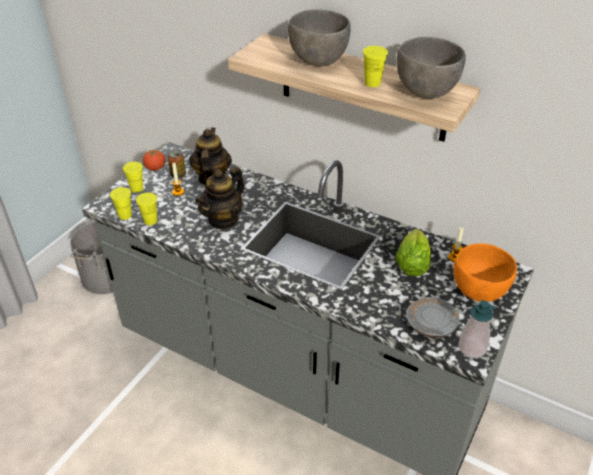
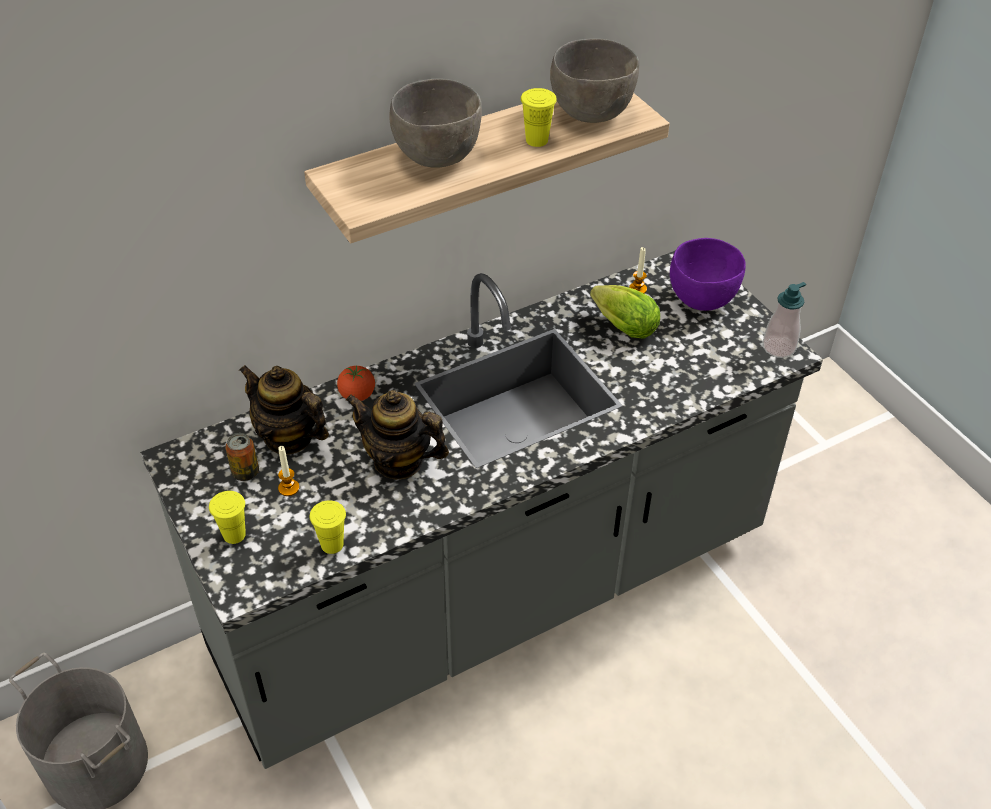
camera: 60 degrees left, 5 degrees up
yellow cup [110,187,132,220] -> none
tomato [143,149,165,171] -> tomato moved to [337,365,375,401]
teapot [195,166,245,230] -> teapot turned 135 degrees clockwise [345,390,449,480]
grey plate [406,297,460,338] -> none
orange bowl [453,244,517,302] -> purple bowl [670,238,746,311]

